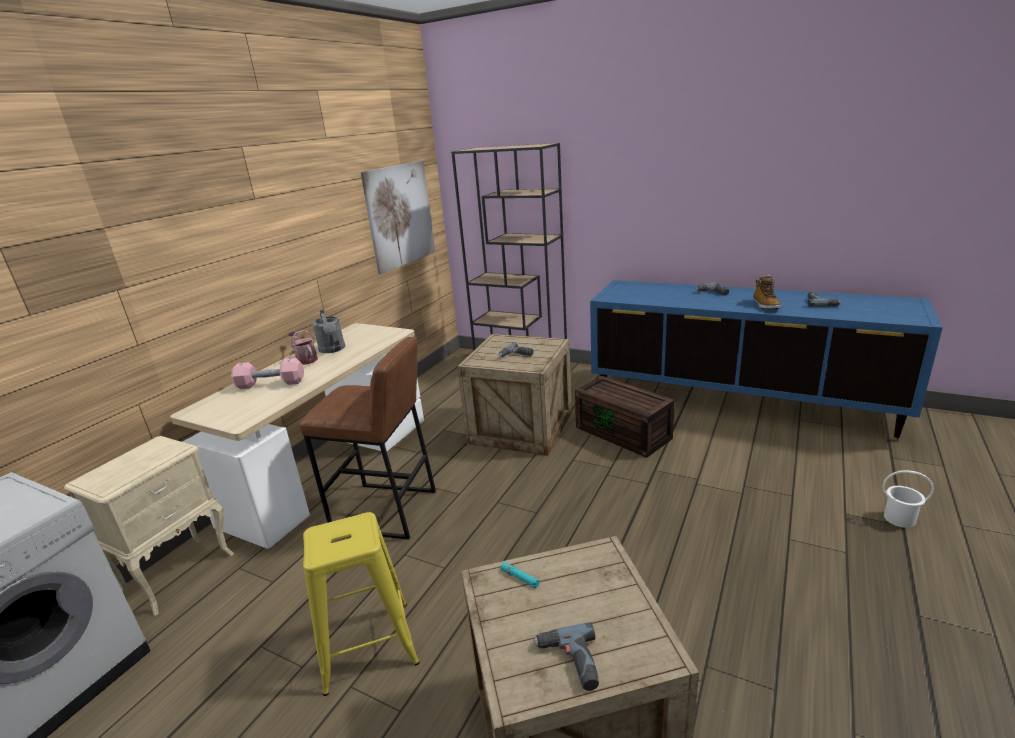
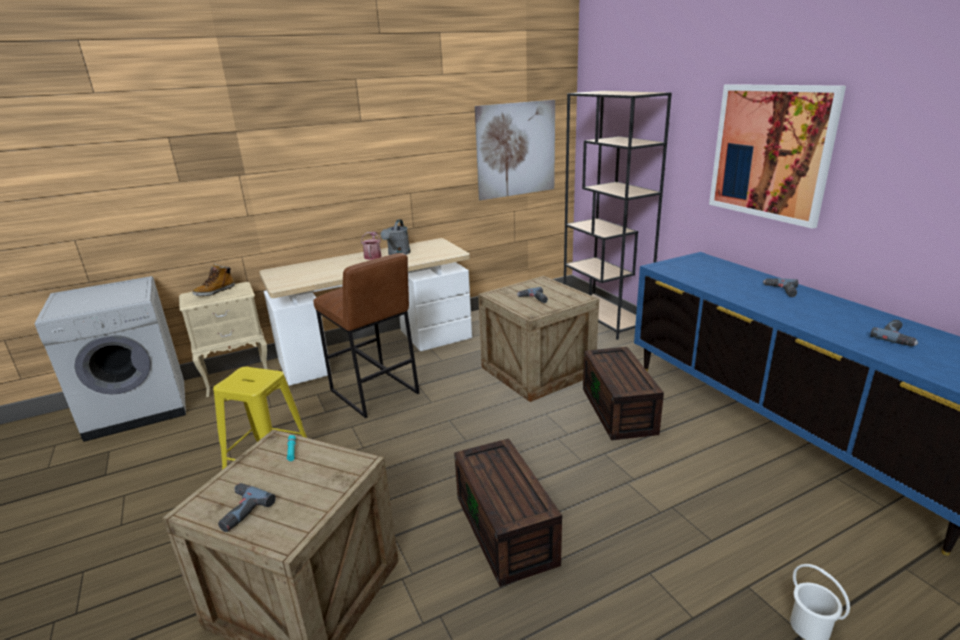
camera: 35 degrees right, 0 degrees up
pink dumbbell [231,358,304,389] -> none
boot [753,275,782,309] -> boot moved to [193,264,235,296]
none -> brown storage box [454,438,562,587]
none -> picture [709,84,846,229]

